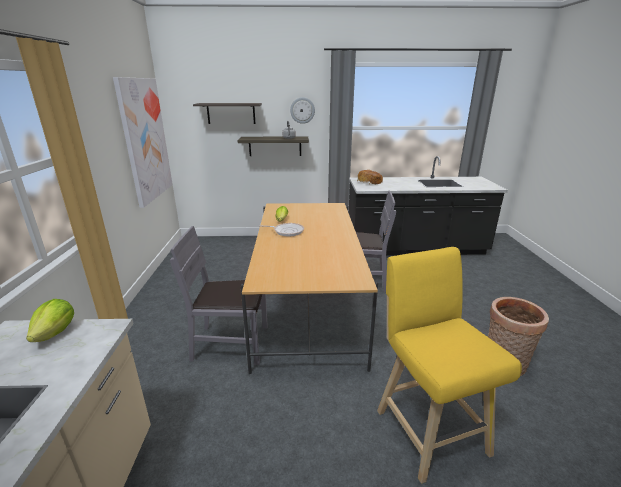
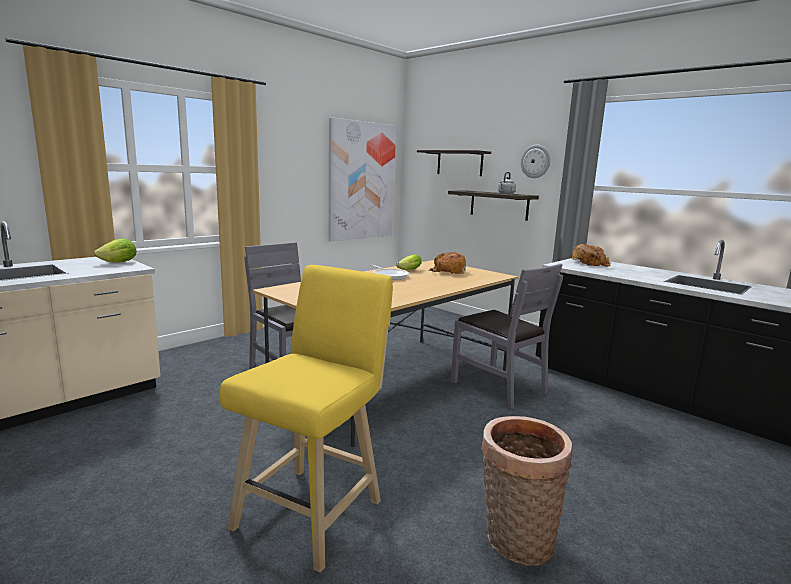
camera: 45 degrees right, 10 degrees down
none -> bread [428,252,466,274]

